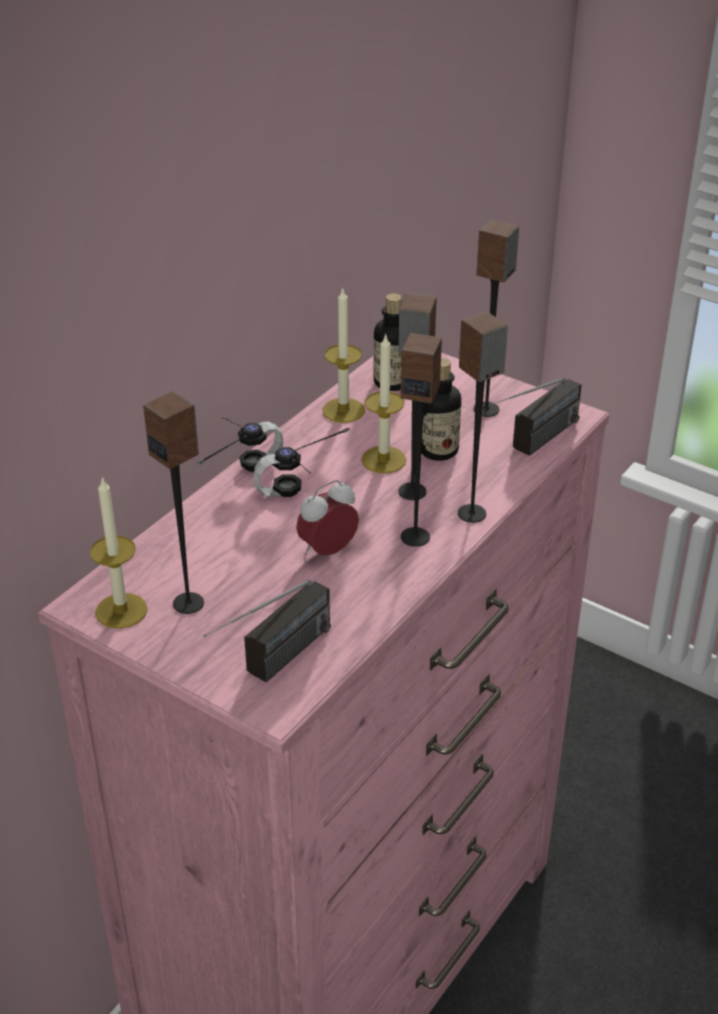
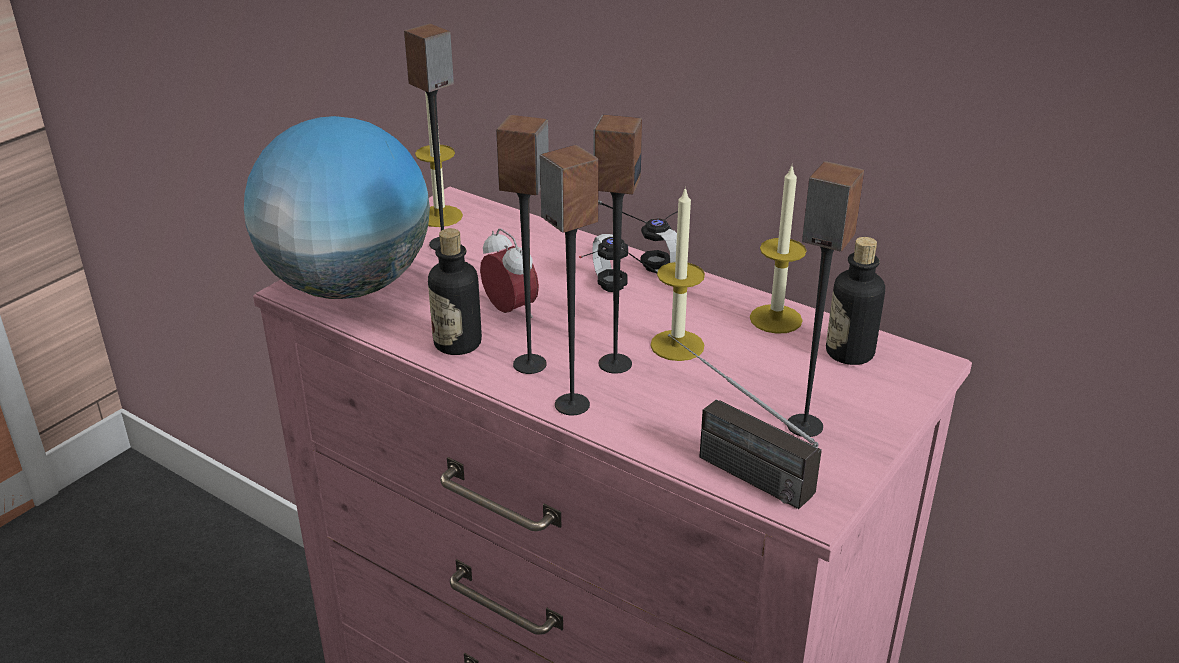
camera: 90 degrees right, 5 degrees down
radio [204,580,331,682] -> globe [244,116,430,299]
bottle [421,358,461,461] -> bottle moved to [428,228,482,355]

